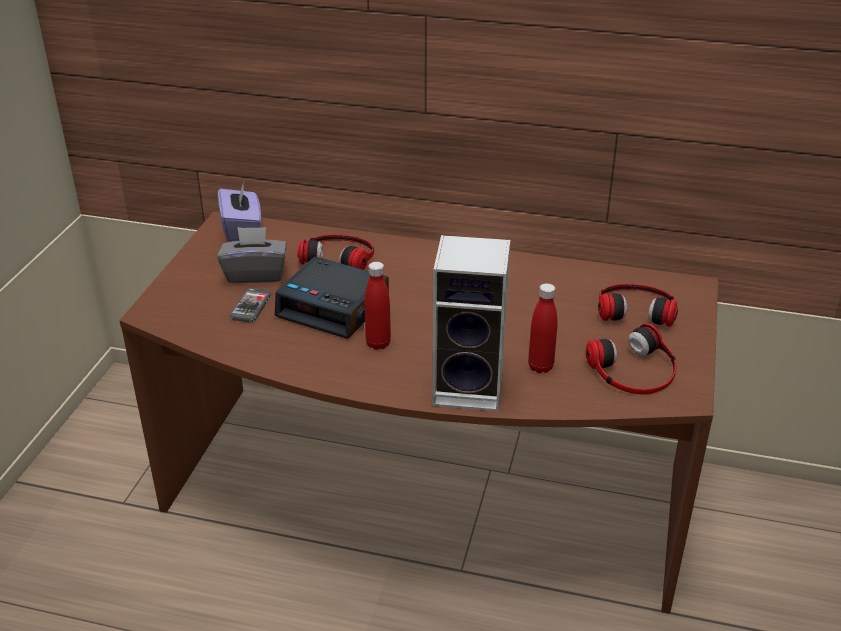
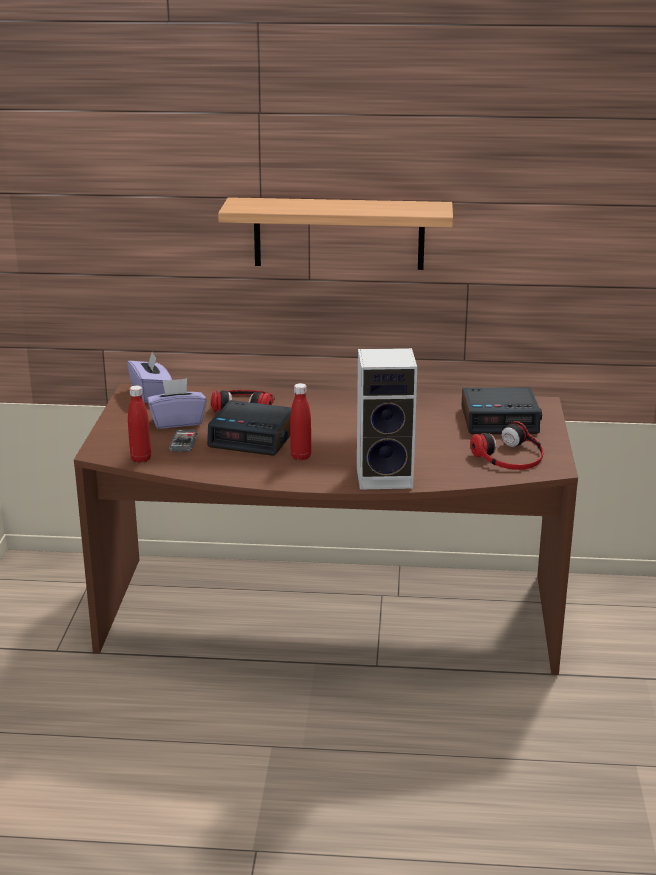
camera: 10 degrees left, 10 degrees down
grey tissue box [217,227,287,283] -> purple tissue box [147,378,207,429]
red bottle [528,283,558,373] -> red bottle moved to [128,385,151,463]
headphones [598,284,678,327] -> alarm clock [462,388,542,434]
none -> shelf [218,197,453,270]

